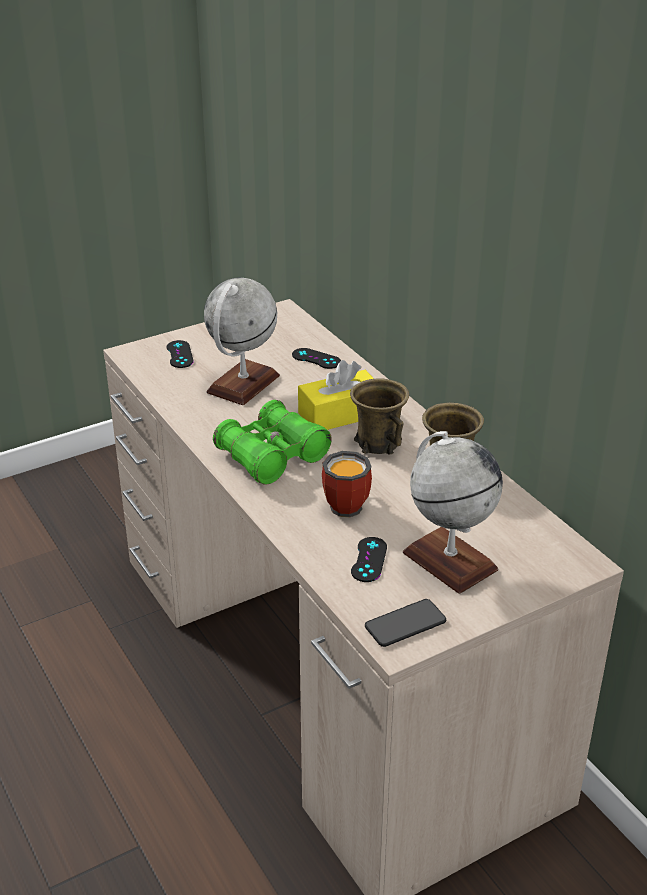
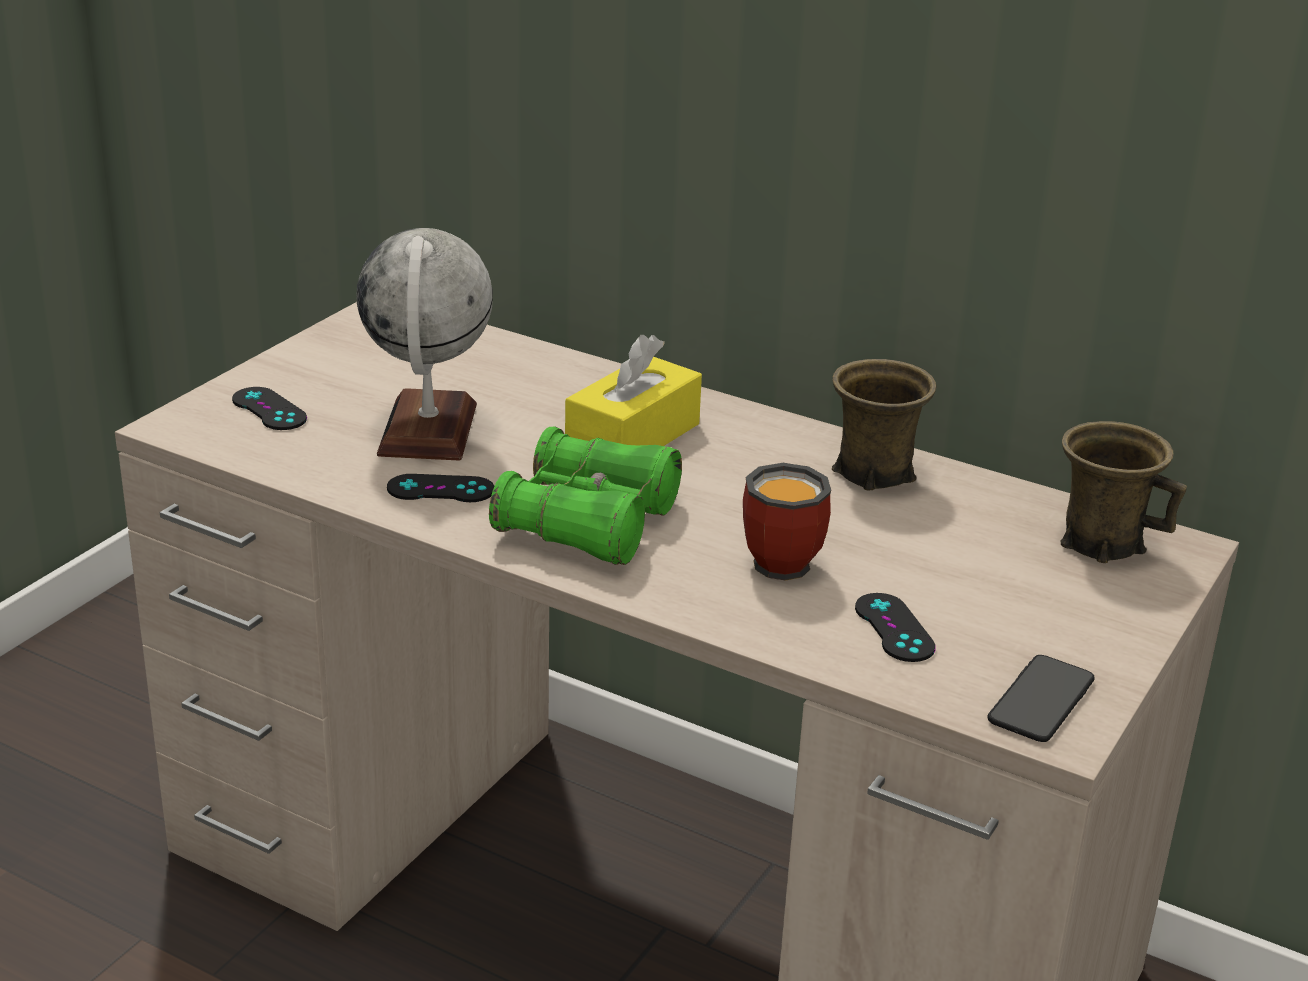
camera: 30 degrees left, 5 degrees down
black game controller [292,348,341,369] -> black game controller moved to [387,474,494,502]
brown mug [350,379,409,454] -> brown mug moved to [1061,421,1187,563]
globe [403,431,503,594] -> none

